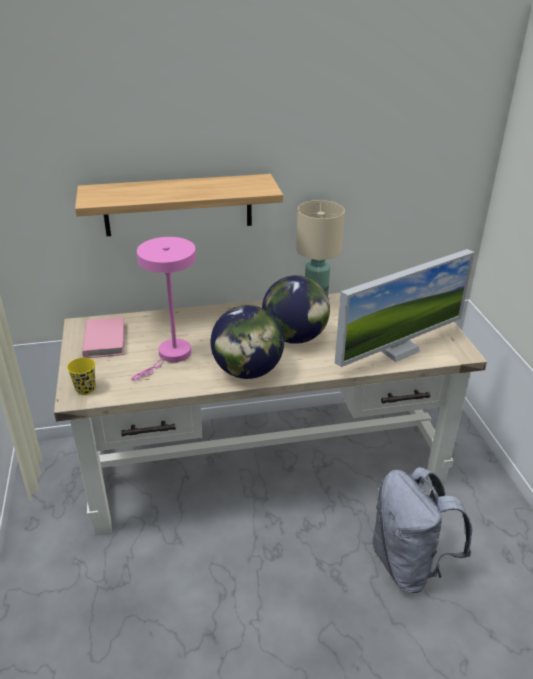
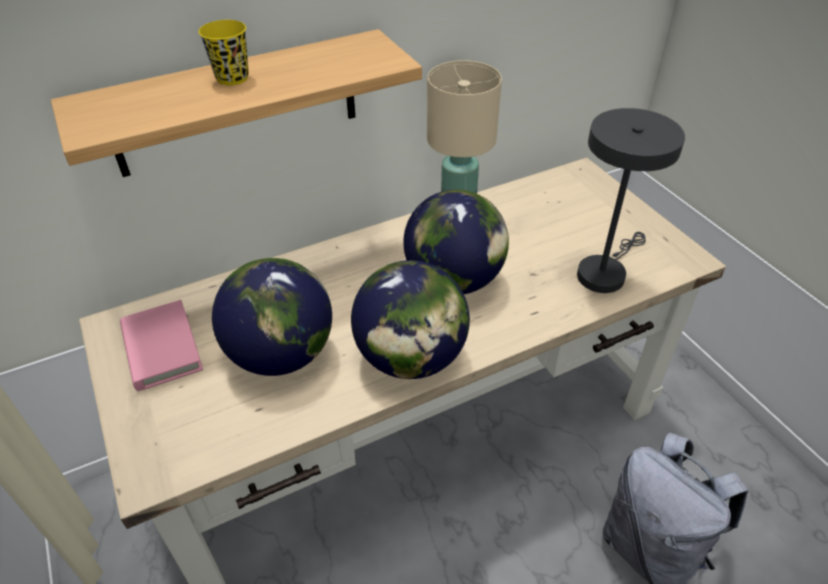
camera: 15 degrees left, 10 degrees up
yellow cup [67,358,96,395] -> yellow cup moved to [199,20,249,85]
pink table lamp [131,237,196,380] -> globe [212,258,332,376]
monitor [335,249,475,367] -> grey table lamp [577,108,685,293]

